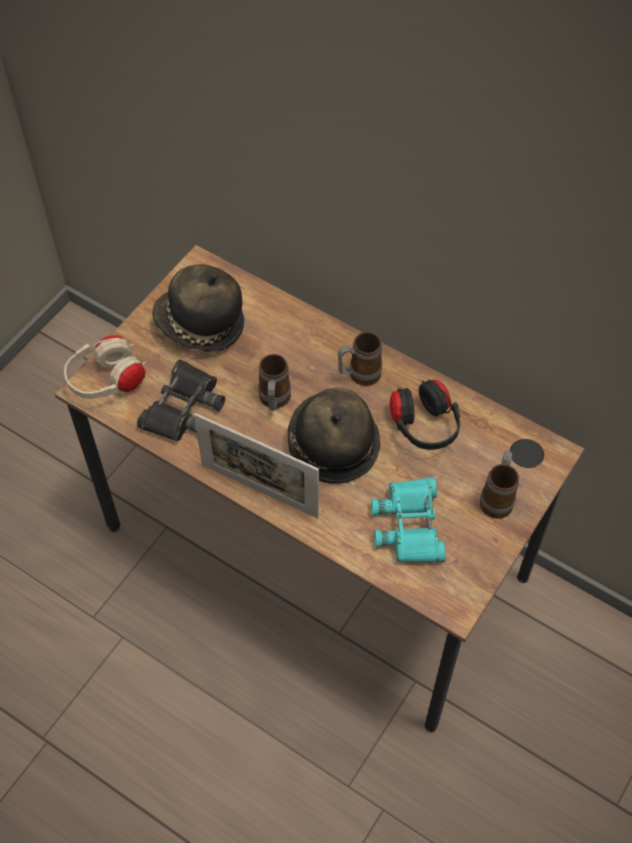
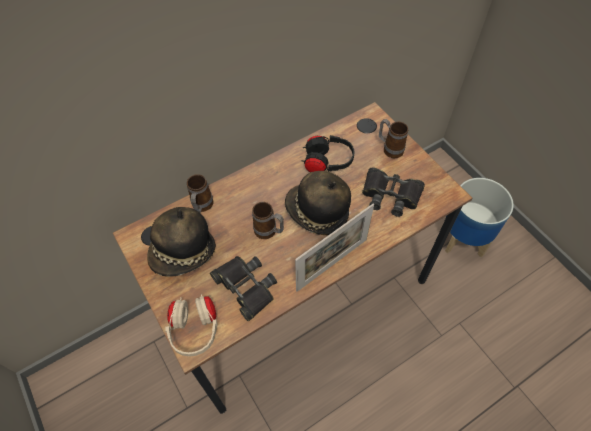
camera: 65 degrees left, 0 degrees up
mug [338,332,382,386] -> mug moved to [187,174,213,212]
turquoise binoculars [371,477,446,563] -> black binoculars [362,167,425,217]
none -> planter [445,178,514,257]

